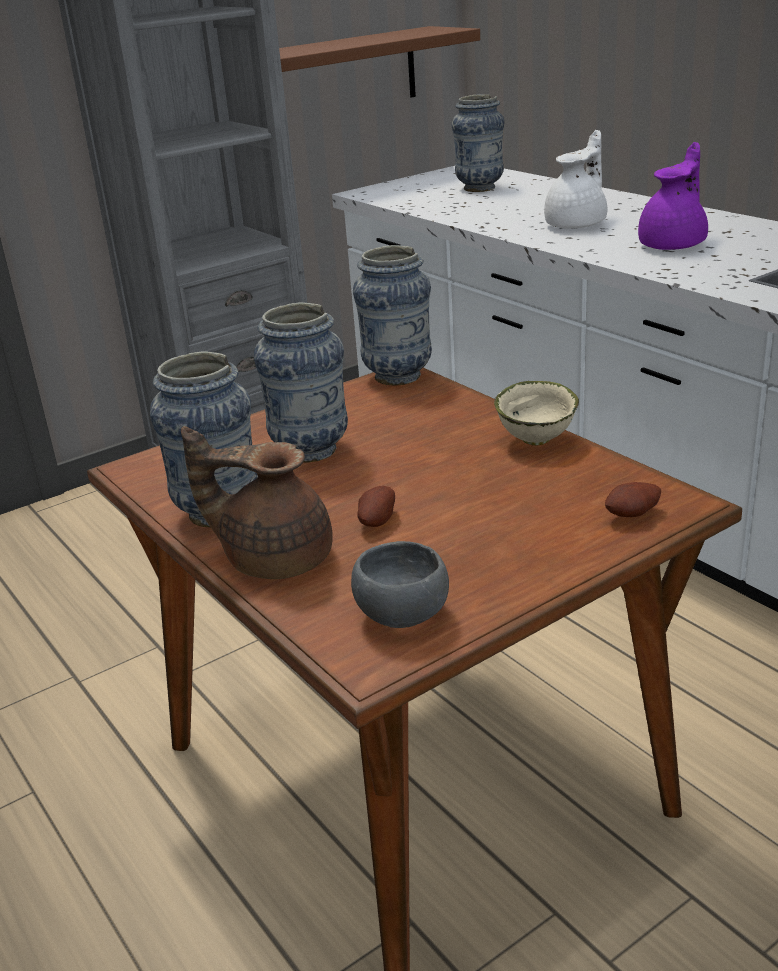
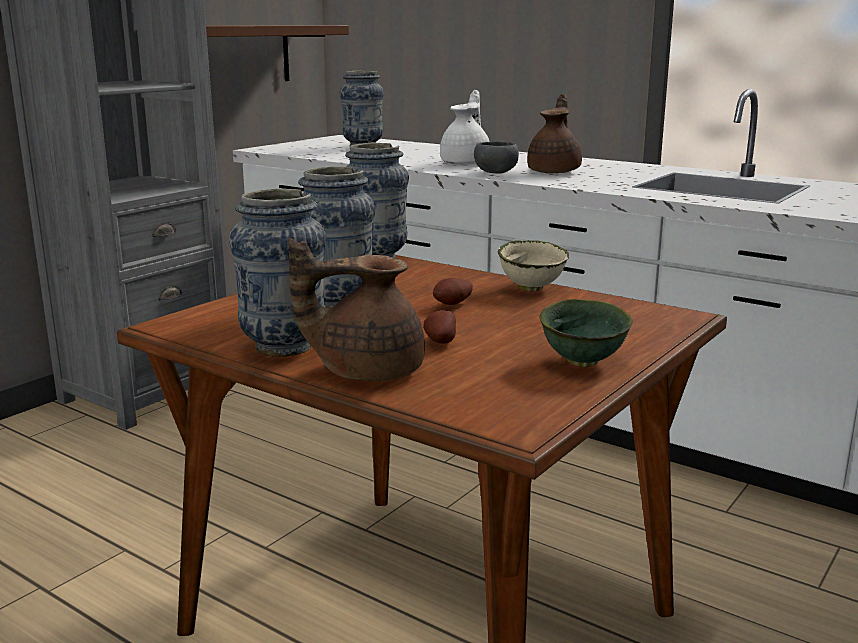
camera: 20 degrees left, 10 degrees down
grey bowl [351,541,449,628] -> grey bowl moved to [474,141,519,174]
potato [605,482,661,517] -> potato moved to [433,278,473,305]
purple teapot [638,142,708,250] -> brown teapot [527,94,582,173]
none -> green bowl [539,299,633,367]

